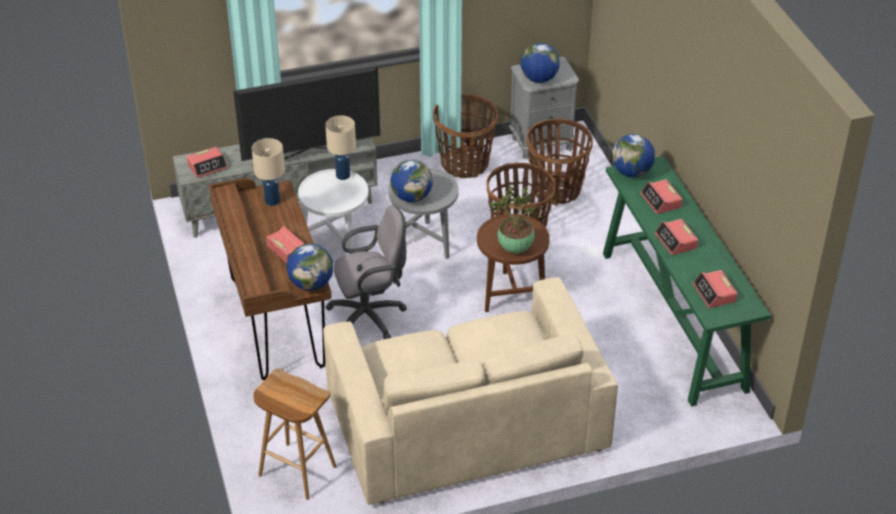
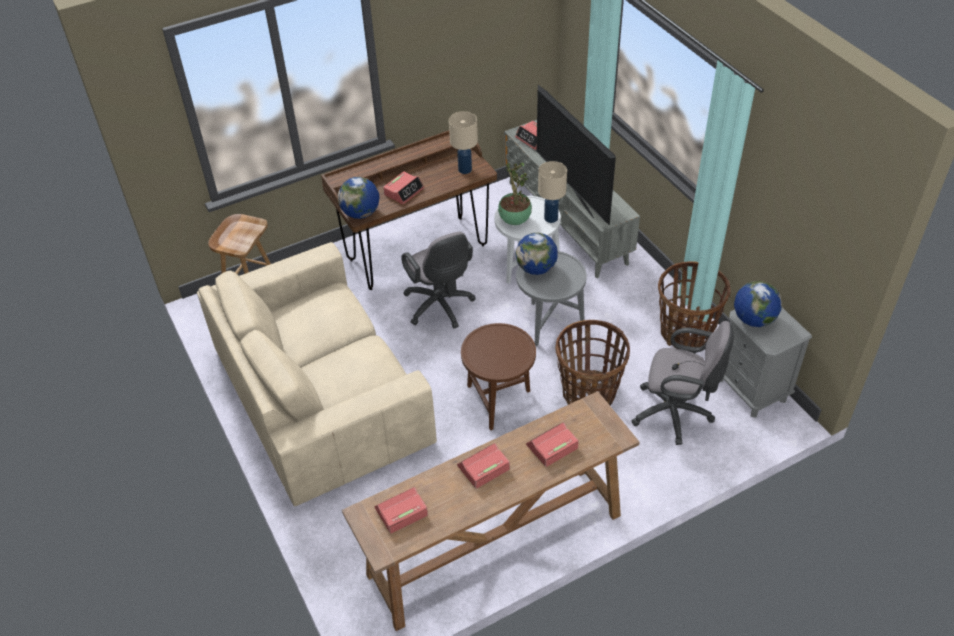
camera: 80 degrees right, 5 degrees up
potted plant [491,186,536,253] -> potted plant moved to [498,163,532,225]
basket [526,119,593,205] -> grey office chair [631,321,734,445]
green console table [603,156,771,406] -> brown console table [342,391,640,631]
globe [612,134,655,177] -> none

